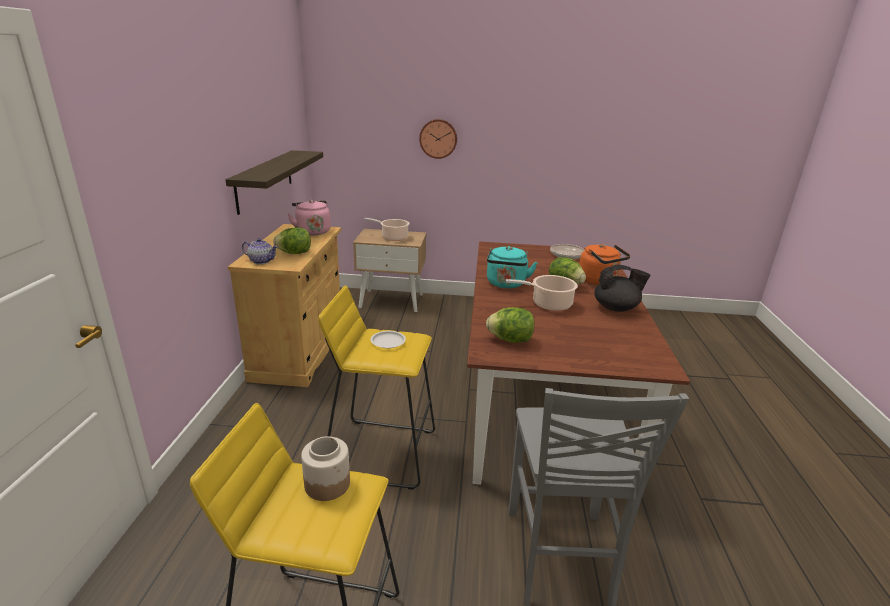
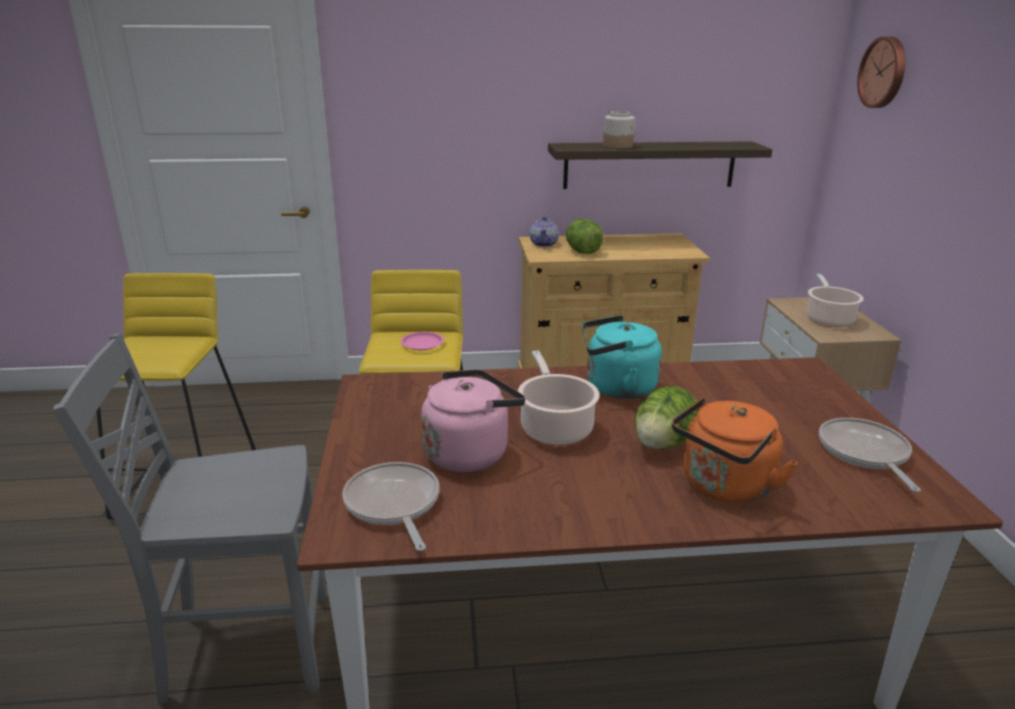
camera: 80 degrees right, 0 degrees up
pink kettle [288,200,331,235] -> pink kettle moved to [421,369,525,472]
jar [301,436,350,501] -> jar moved to [603,111,635,149]
white plate [371,331,406,348] -> pink plate [400,332,444,350]
wall clock [419,119,457,159] -> wall clock moved to [857,36,905,108]
lettuce [486,307,534,343] -> none
black teapot [594,265,651,312] -> none
none -> frying pan [343,462,440,551]

